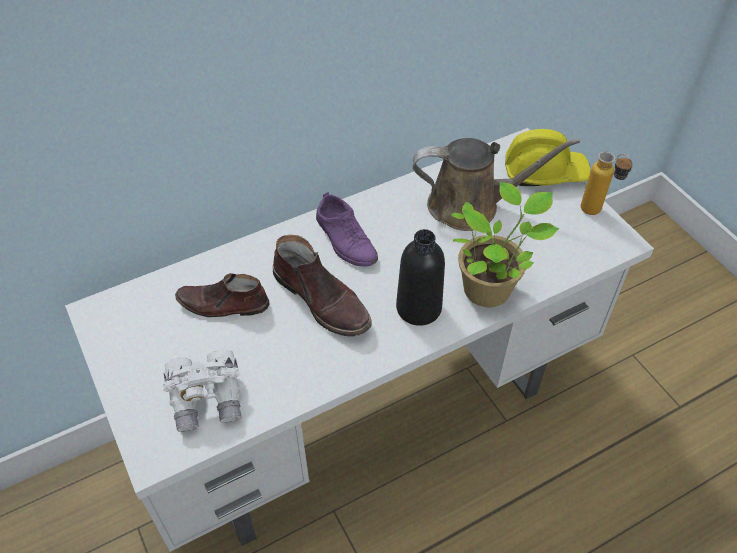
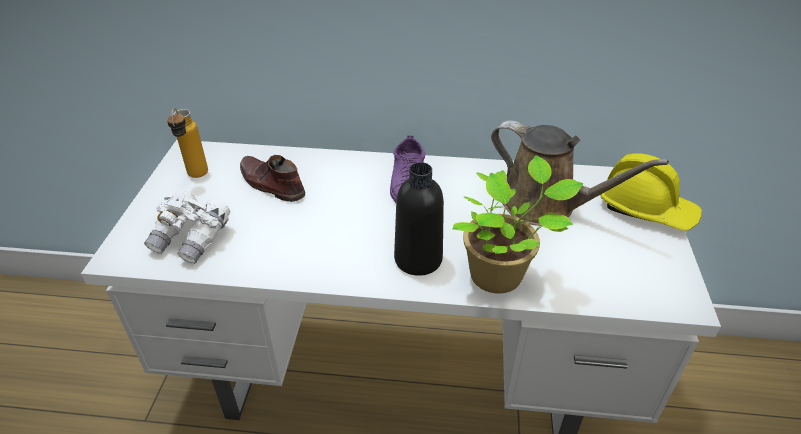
camera: 35 degrees right, 10 degrees down
brown boot [273,235,372,337] -> none
bottle [581,151,633,215] -> bottle moved to [167,108,208,178]

